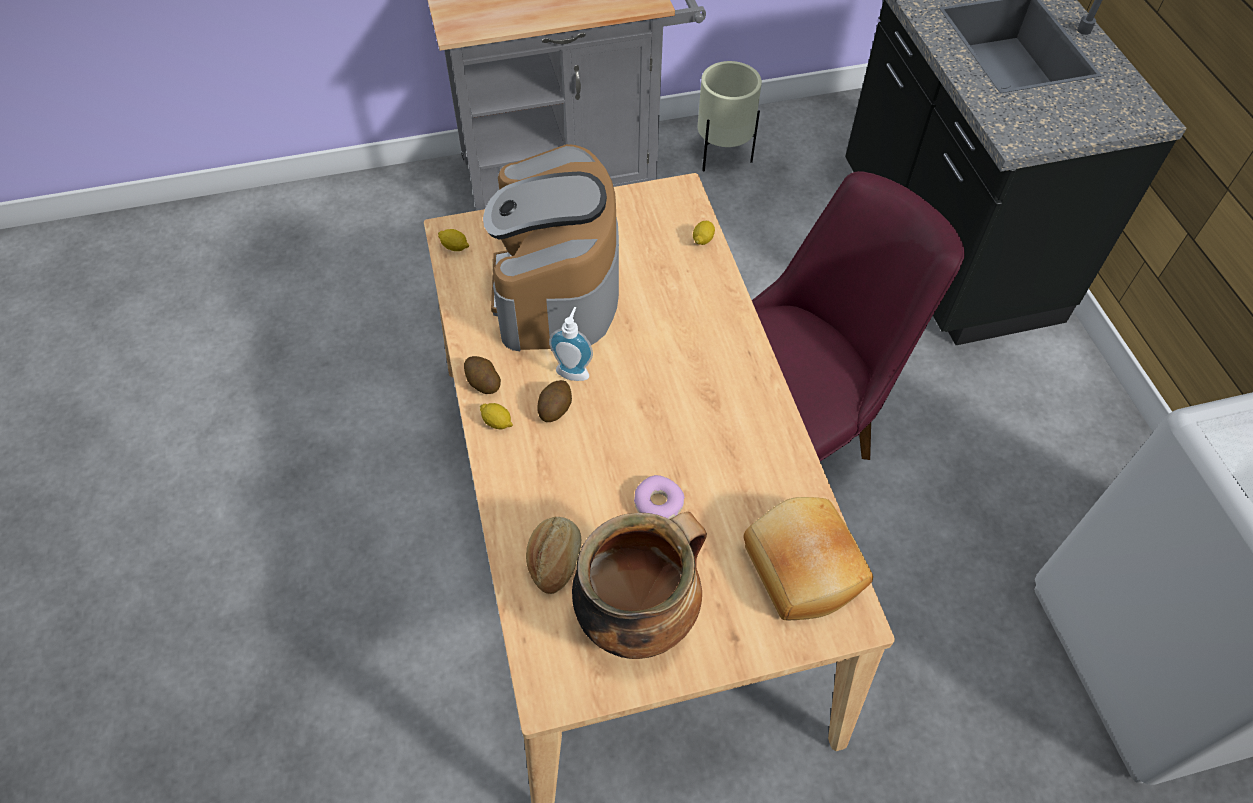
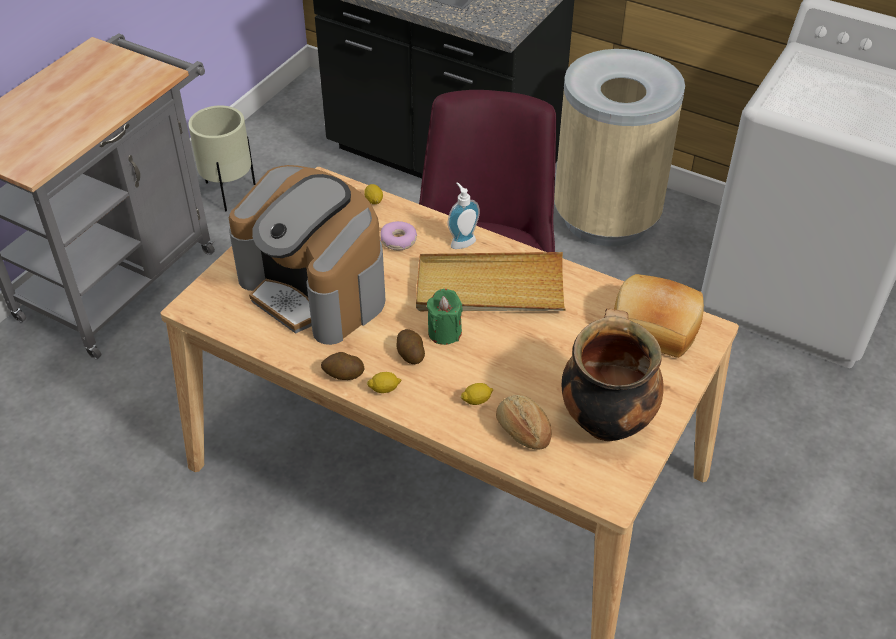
camera: 45 degrees left, 10 degrees down
lemon [438,229,469,251] -> lemon moved to [461,383,493,405]
soap dispenser [549,307,593,381] -> soap dispenser moved to [448,182,480,249]
donut [634,475,685,519] -> donut moved to [380,221,417,250]
none -> beige tray [416,252,566,311]
none -> green candle [427,289,463,345]
none -> beige trash can [554,49,685,246]

